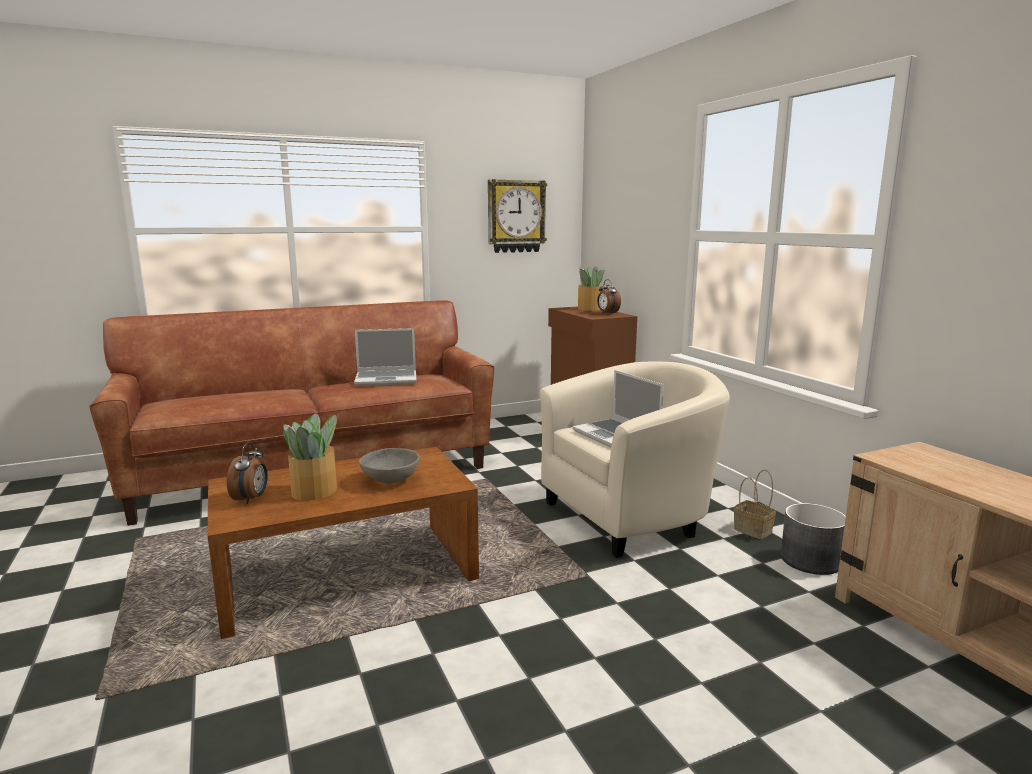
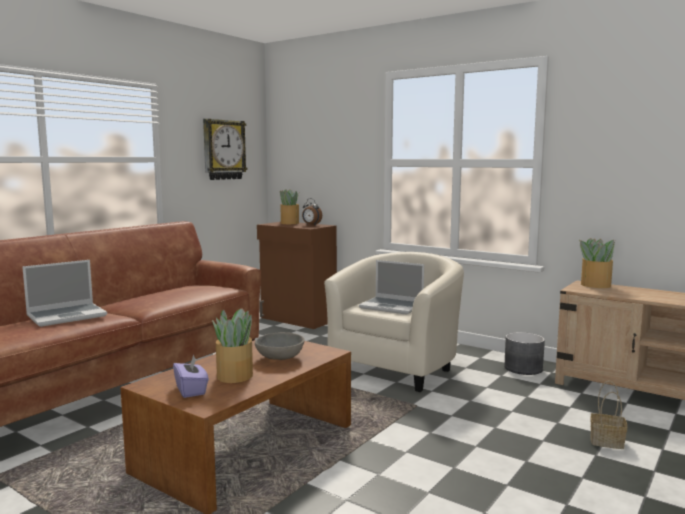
camera: 30 degrees left, 5 degrees down
alarm clock [227,442,268,504] -> purple tissue box [173,355,209,398]
laptop [354,328,417,386] -> laptop moved to [22,260,107,327]
basket [734,469,776,539] -> basket moved to [590,381,627,449]
none -> potted plant [579,238,615,288]

